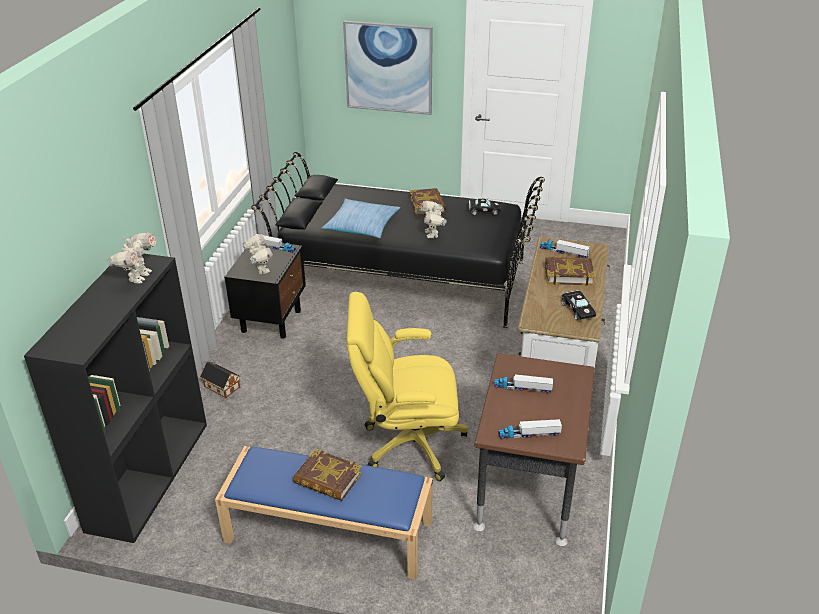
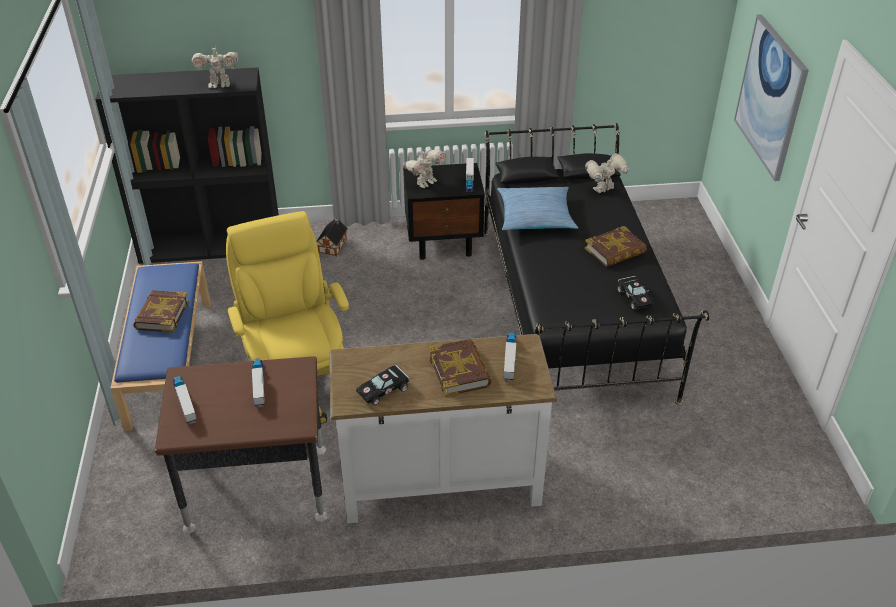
camera: 70 degrees right, 5 degrees up
toy robot [421,201,447,238] -> toy robot moved to [585,153,630,193]

